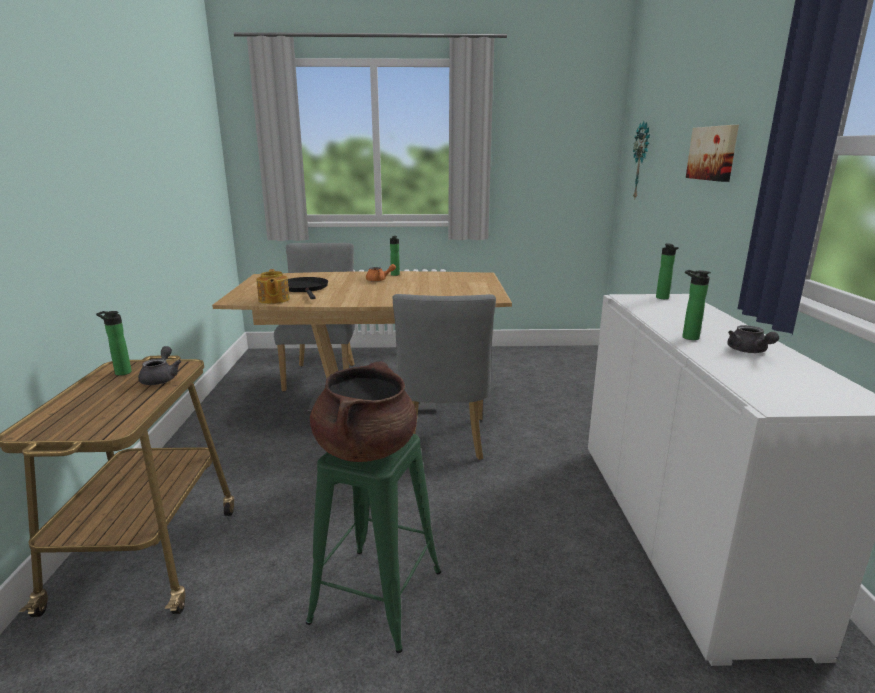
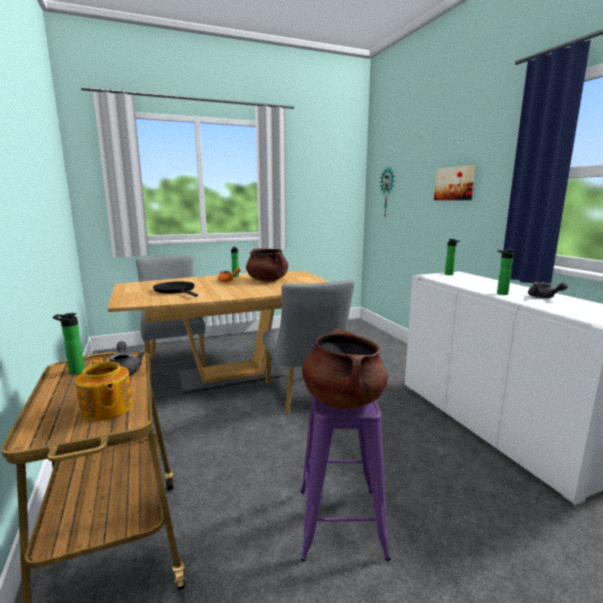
camera: 20 degrees left, 5 degrees down
teapot [256,269,290,304] -> teapot moved to [75,357,133,421]
green stool [306,434,441,653] -> purple stool [301,395,391,561]
none -> brown cooking pot [246,249,288,282]

